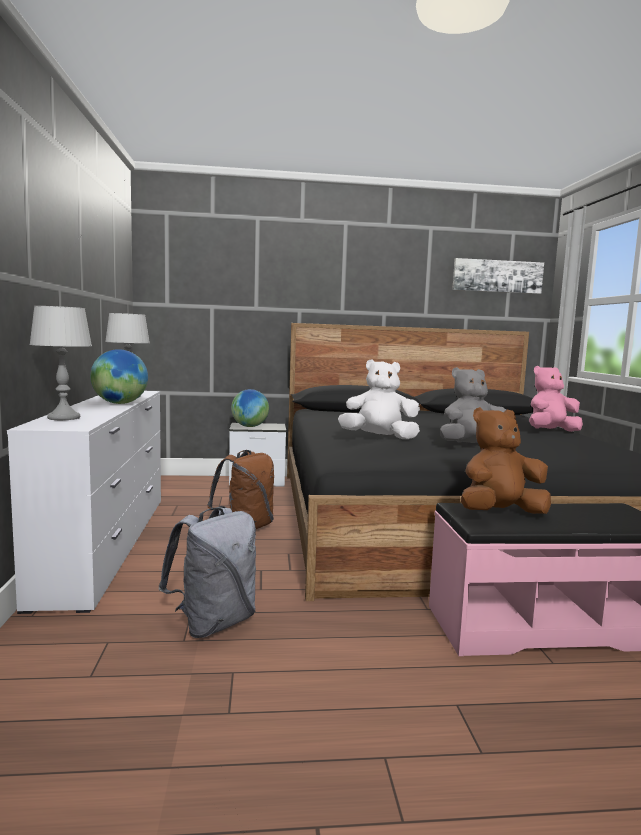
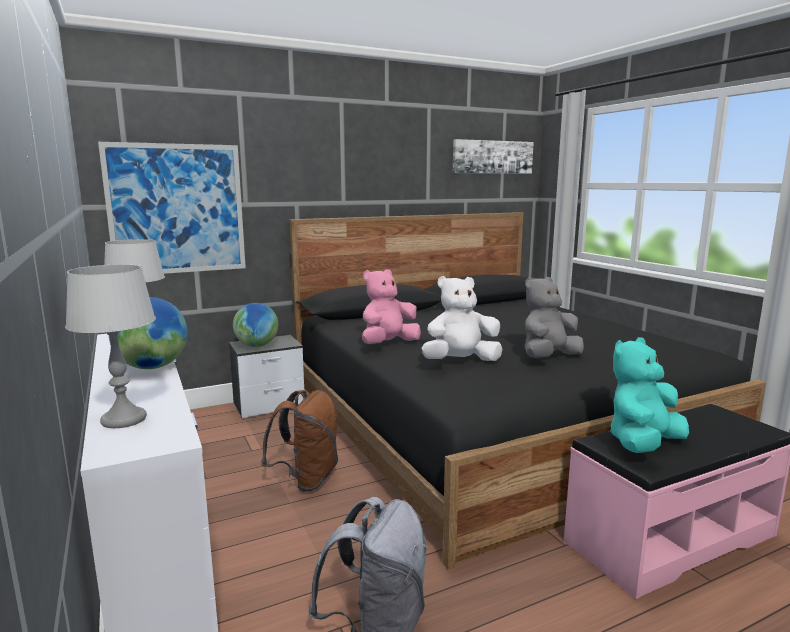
camera: 20 degrees left, 5 degrees up
brown plush toy [461,407,551,514] -> turquoise plush toy [610,337,689,453]
pink plush toy [529,366,583,432] -> pink plush toy moved to [362,269,421,344]
none -> picture [98,142,246,274]

